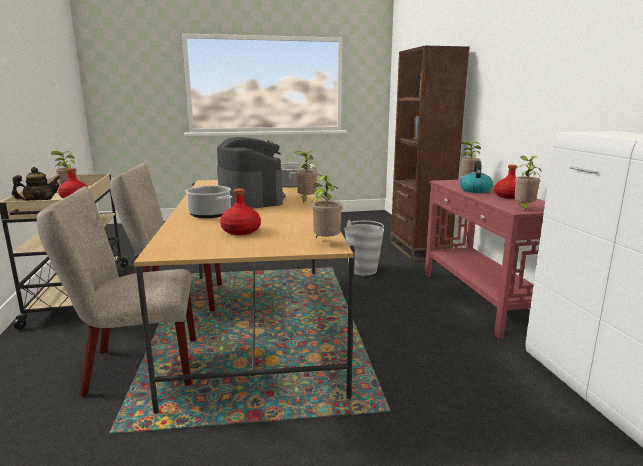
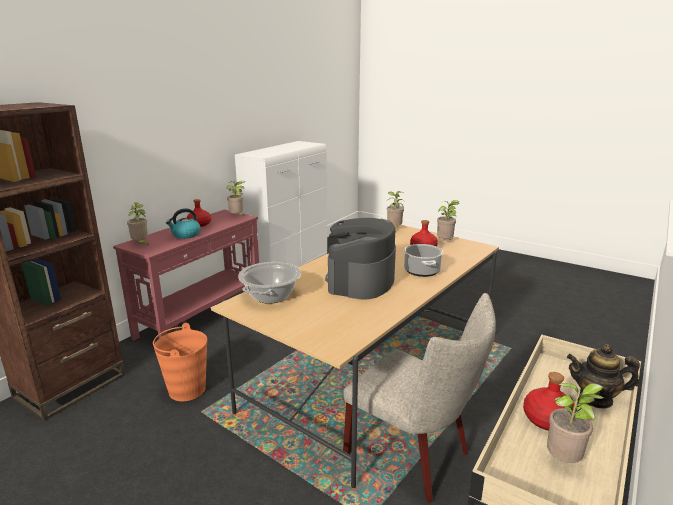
camera: 135 degrees left, 5 degrees up
beige chair [37,186,196,397] -> none
potted plant [295,151,318,202] -> potted plant moved to [437,200,459,240]
grey bucket [345,220,384,275] -> orange bucket [153,323,207,401]

